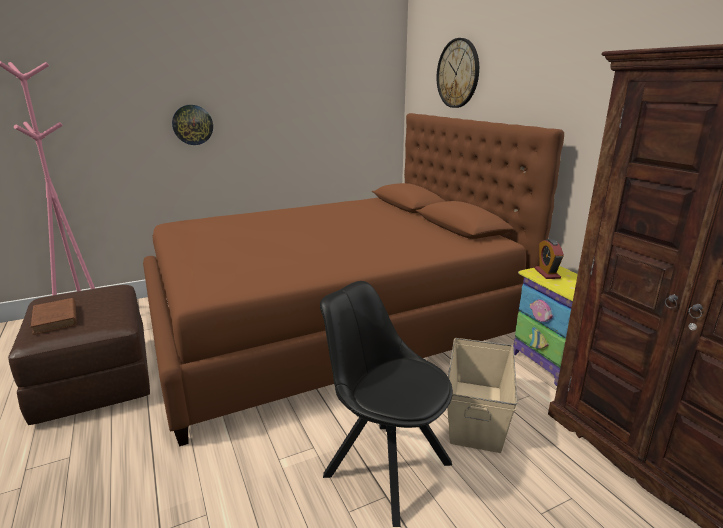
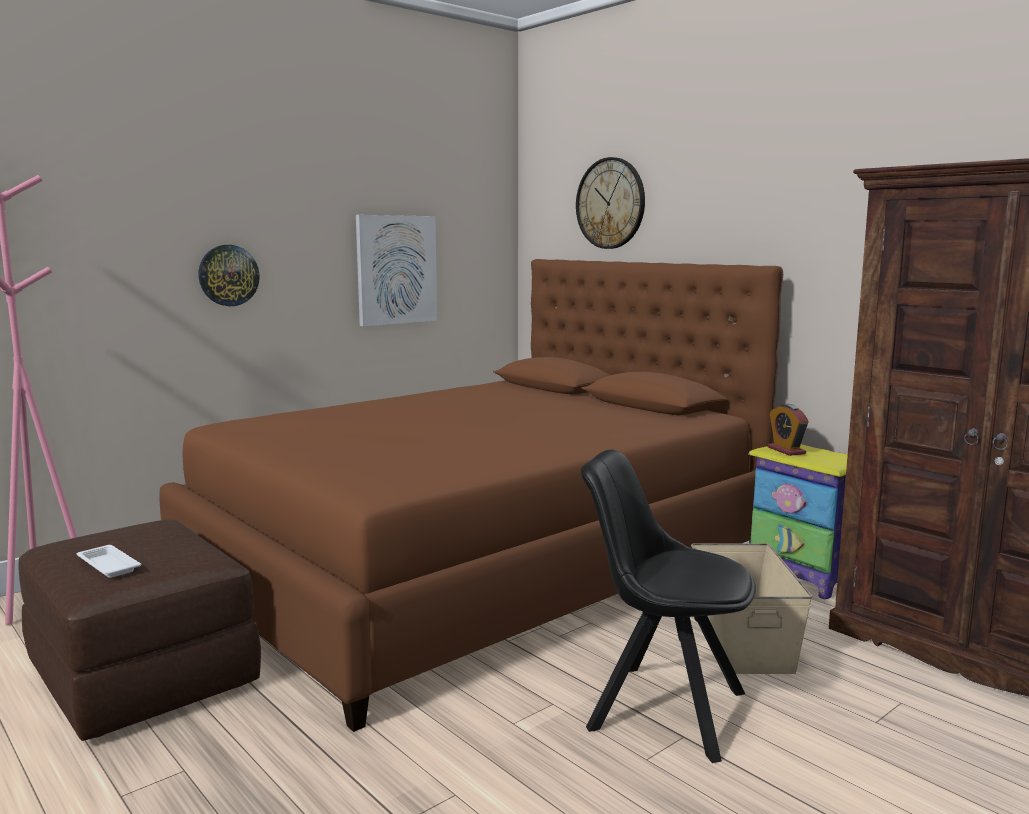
camera: 15 degrees left, 10 degrees down
brown book [31,298,77,335] -> white tray [76,545,141,578]
none -> picture [356,215,437,326]

